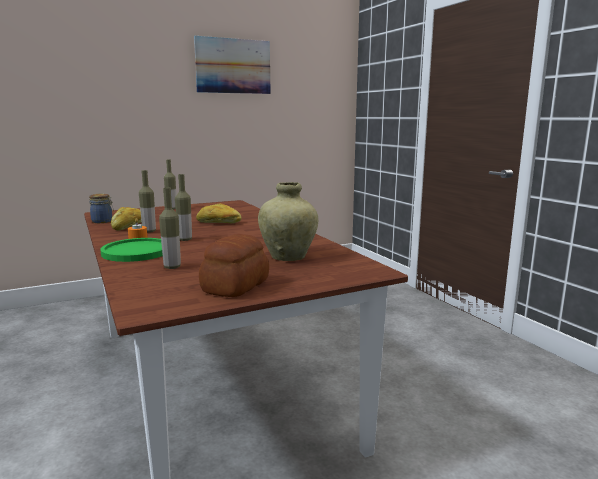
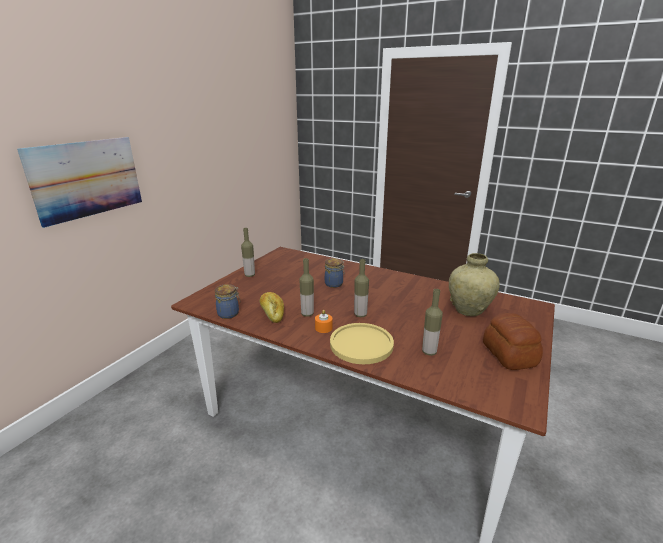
camera: 35 degrees left, 10 degrees up
green plate [100,238,163,262] -> yellow plate [330,323,394,364]
picture [194,36,271,94] -> picture moved to [17,137,142,228]
bread [196,203,241,223] -> jar [325,258,345,288]

